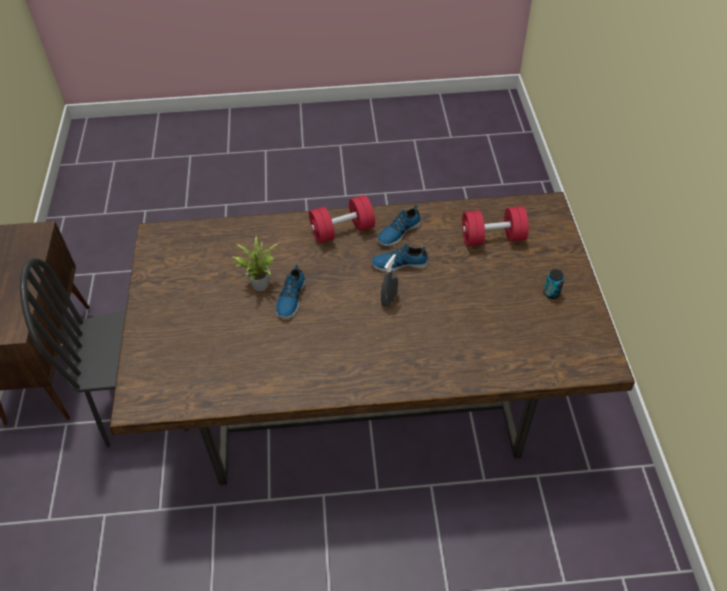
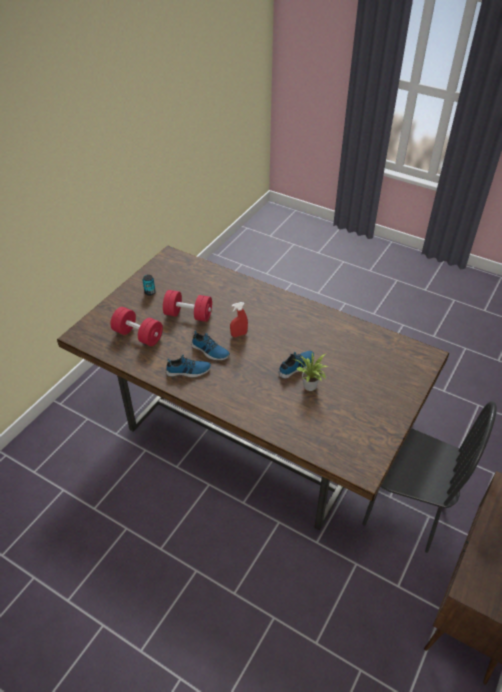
camera: 145 degrees left, 5 degrees down
red dumbbell [309,195,375,243] -> red dumbbell moved to [163,290,212,322]
grey spray bottle [381,254,398,307] -> red spray bottle [230,302,248,337]

